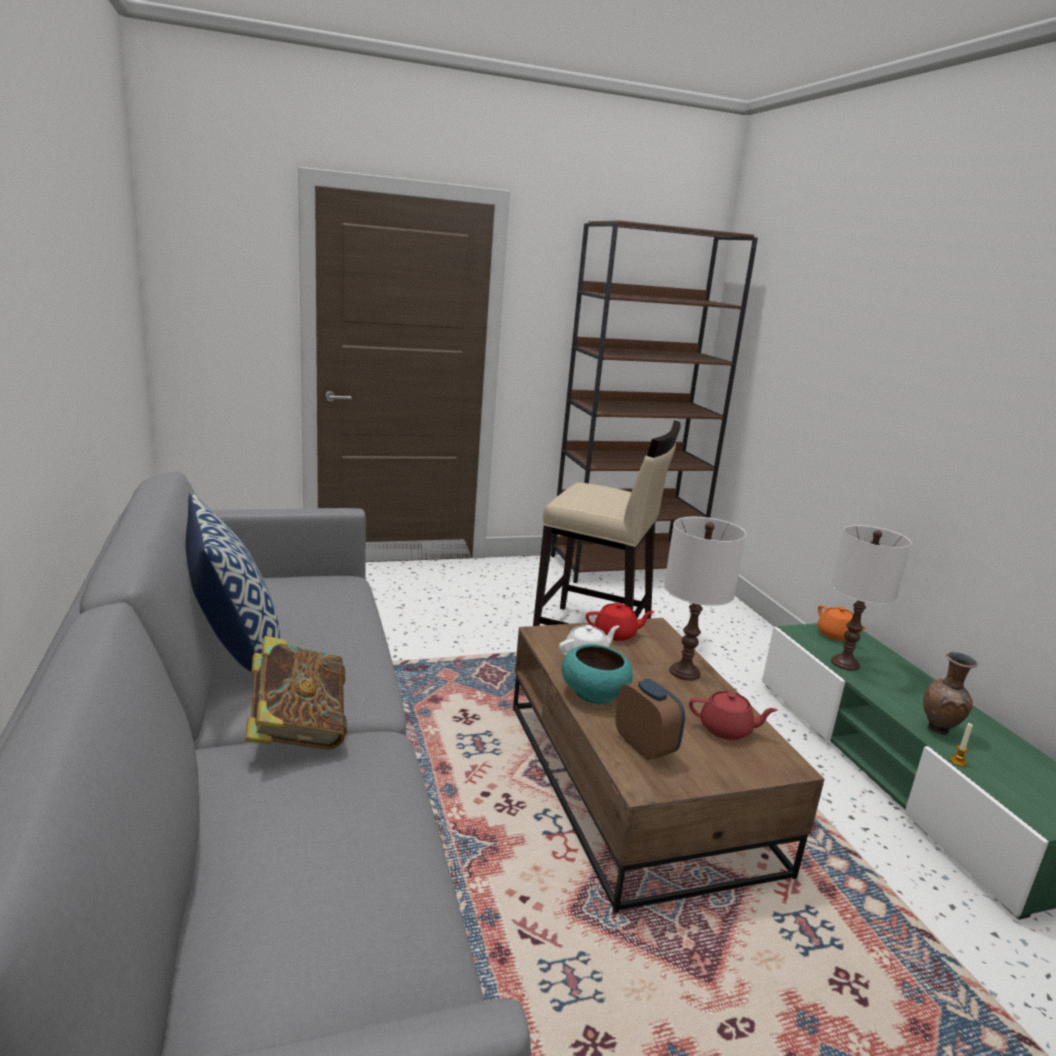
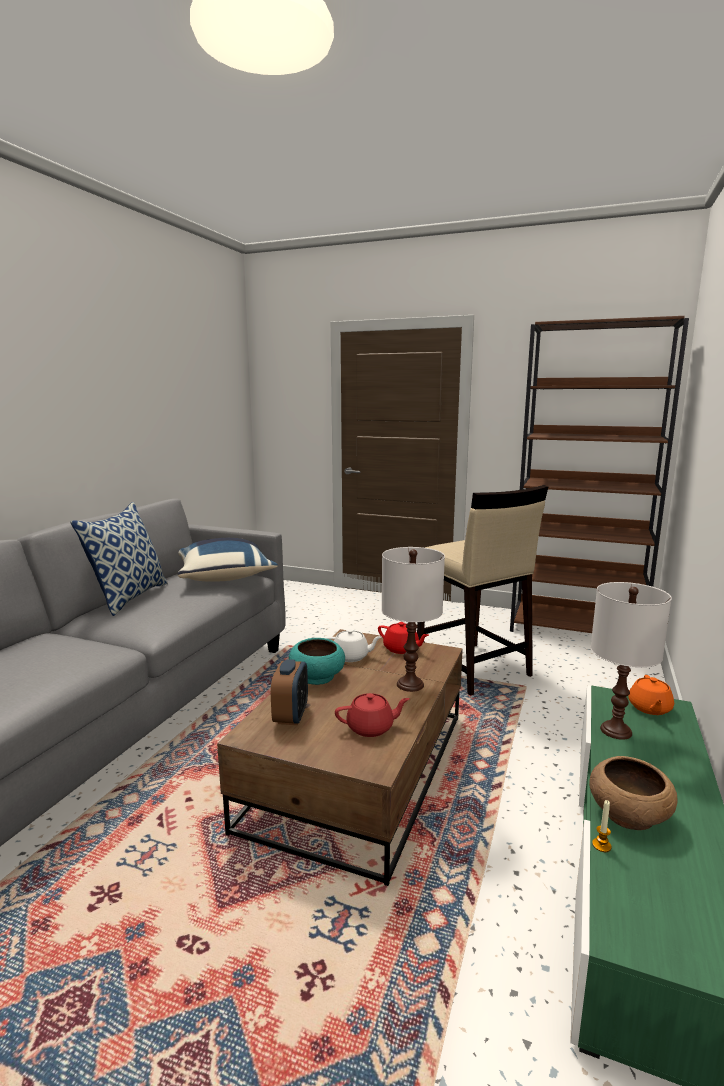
camera: 40 degrees right, 5 degrees down
book [245,636,347,750] -> none
red teapot [689,691,777,740] -> red teapot turned 60 degrees counterclockwise [335,693,410,737]
brown vase [923,652,978,735] -> brown bowl [589,756,678,830]
none -> blue pillow [178,538,278,582]

